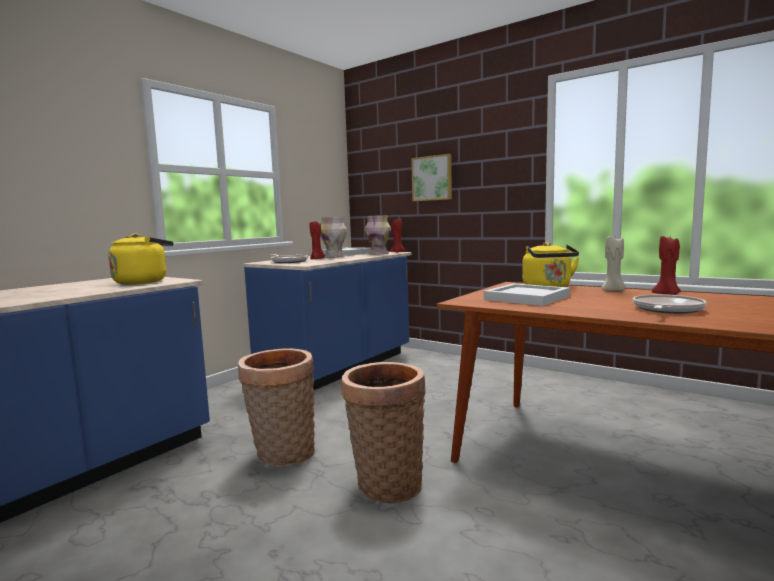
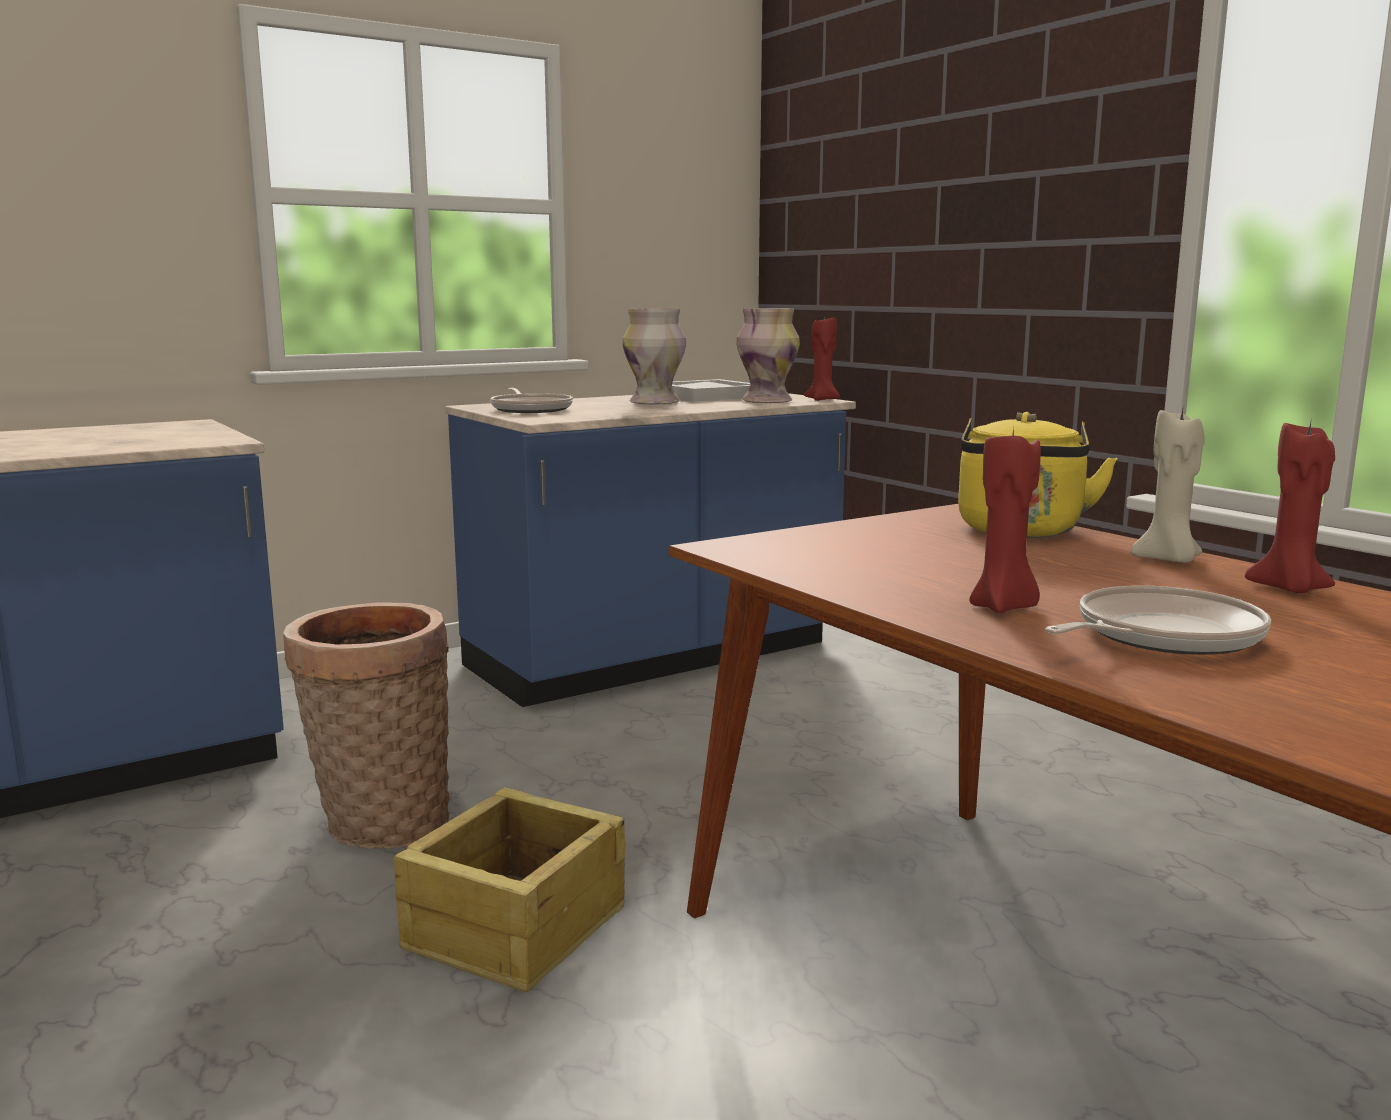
camera: 20 degrees right, 5 degrees up
yellow kettle [108,233,173,284] -> none
red candle [309,221,325,259] -> red candle moved to [969,428,1041,613]
basket [341,362,425,503] -> crate [394,787,625,992]
picture [411,154,452,201] -> none
white tray [484,283,570,306] -> none

